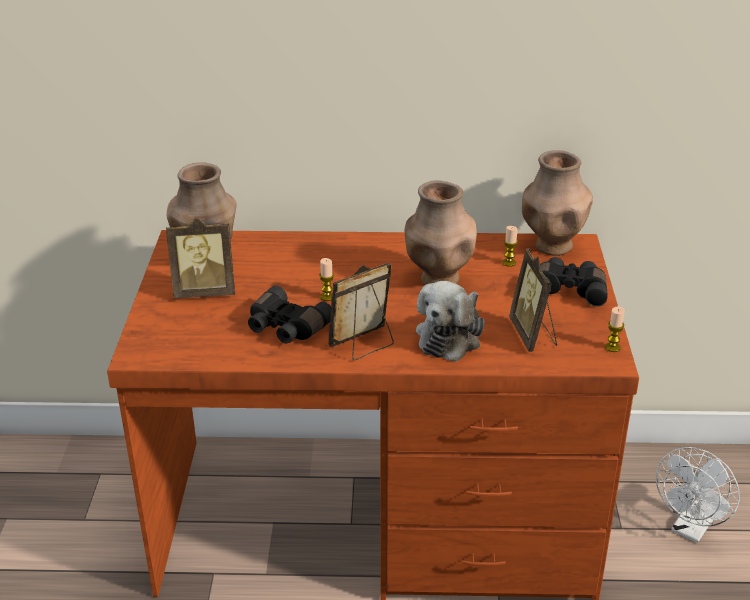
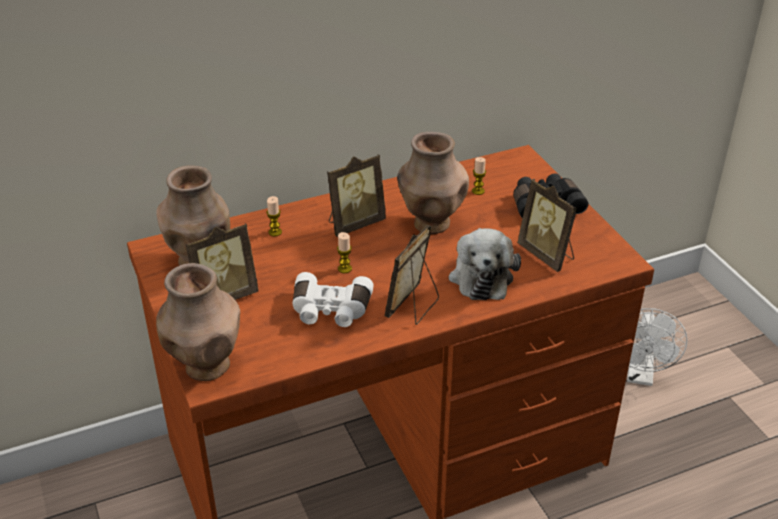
camera: 25 degrees left, 5 degrees up
black binoculars [248,286,331,343] -> white binoculars [293,272,374,327]
brown vase [522,150,593,256] -> brown vase moved to [156,263,240,381]
candle [605,307,625,352] -> candle moved to [267,196,282,237]
none -> picture frame [327,154,386,237]

